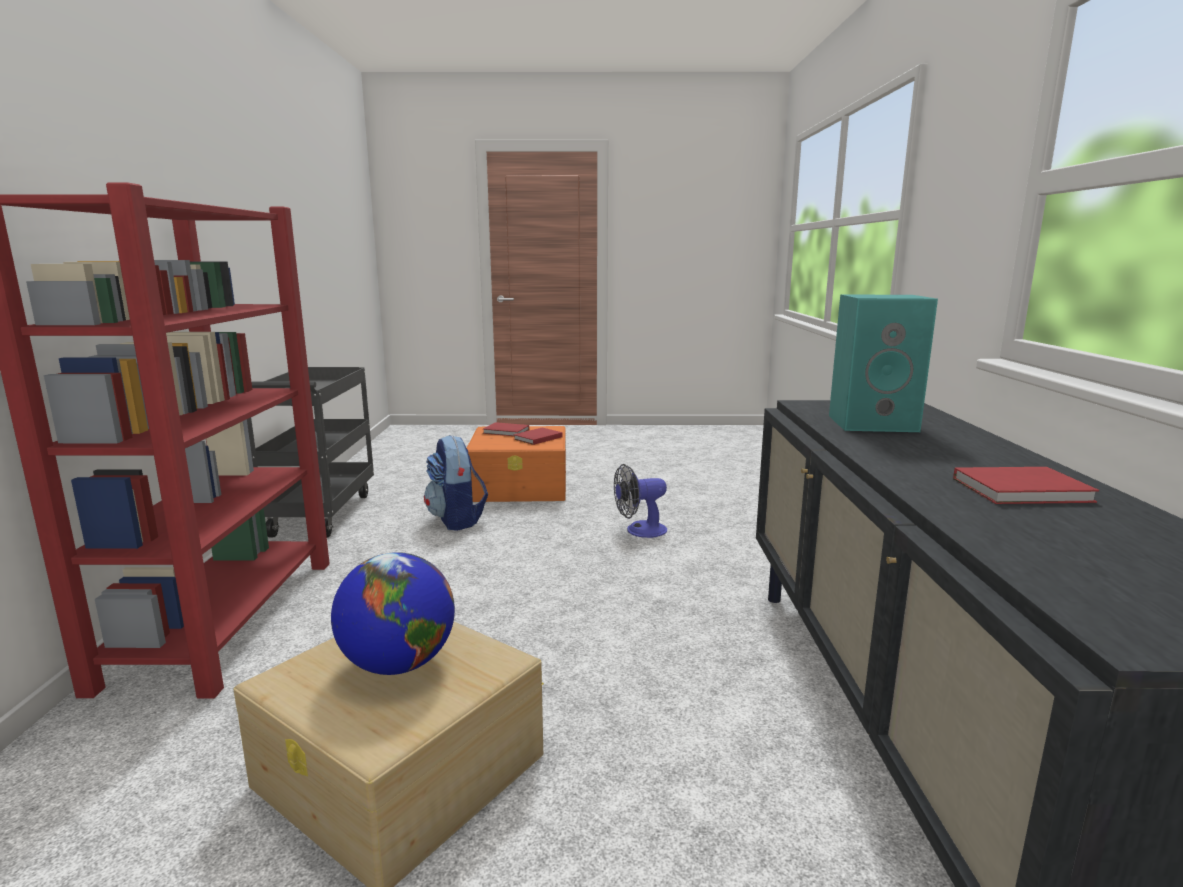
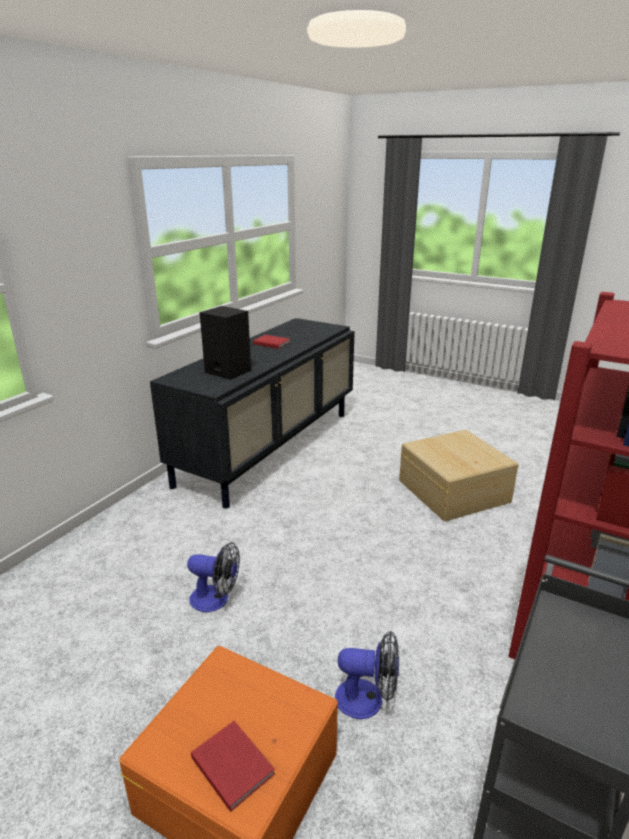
camera: 150 degrees left, 10 degrees up
globe [331,552,455,675] -> none
backpack [424,435,488,531] -> fan [335,631,399,719]
red book [513,427,562,445] -> none
turquoise speaker [829,294,938,432] -> black speaker [199,306,251,380]

